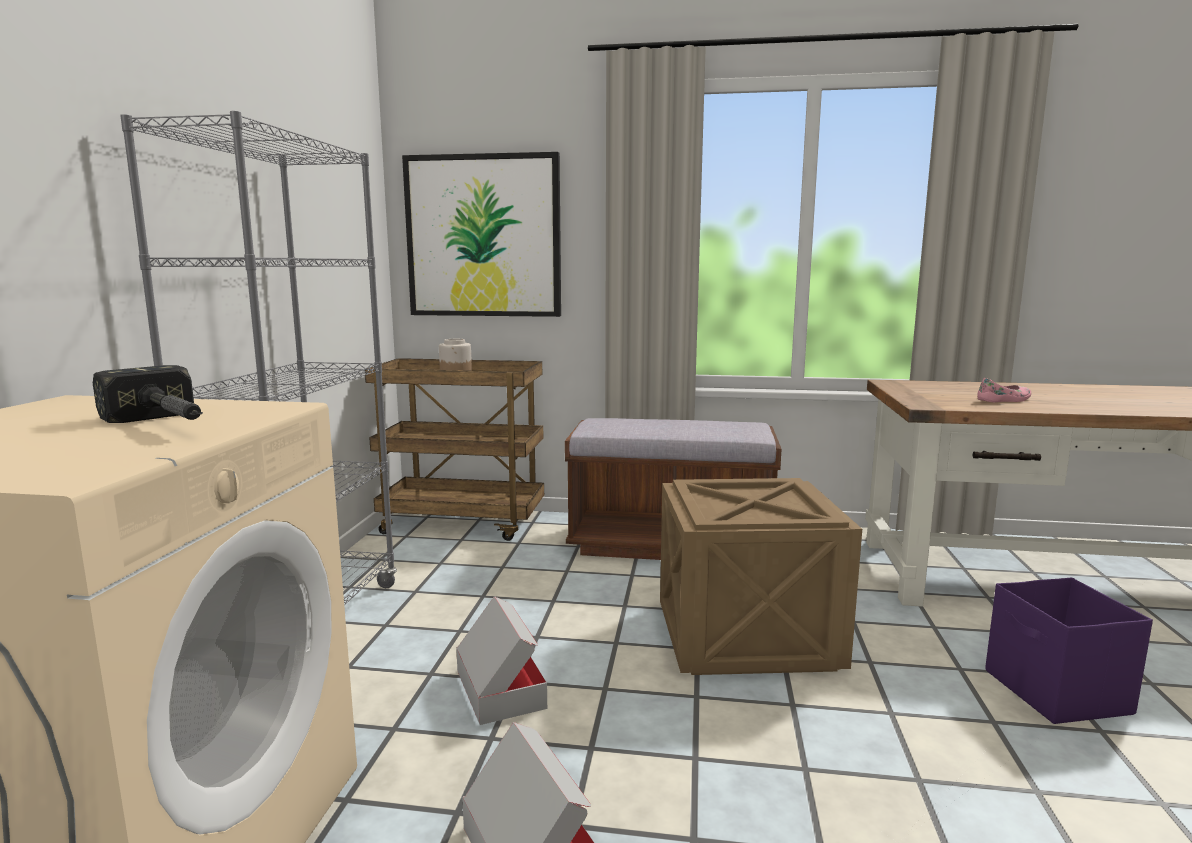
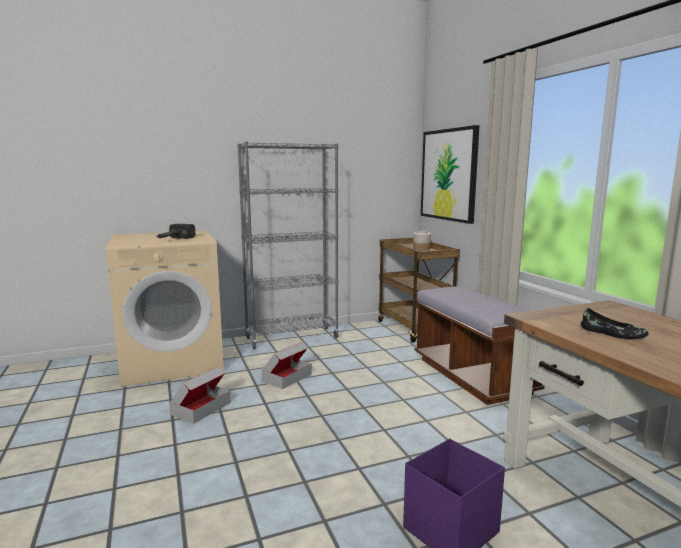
camera: 60 degrees right, 0 degrees up
crate [660,478,862,675] -> none
pink shoe [977,378,1031,402] -> black shoe [581,308,649,339]

